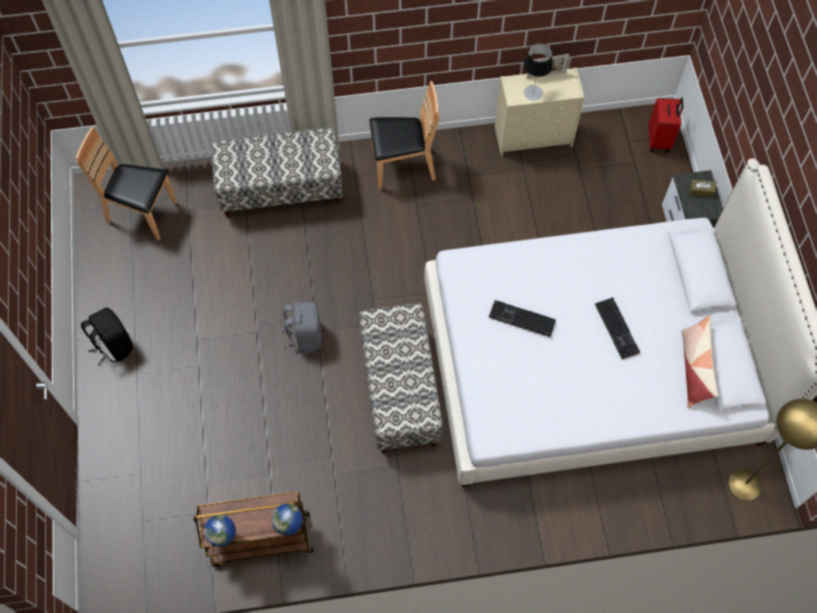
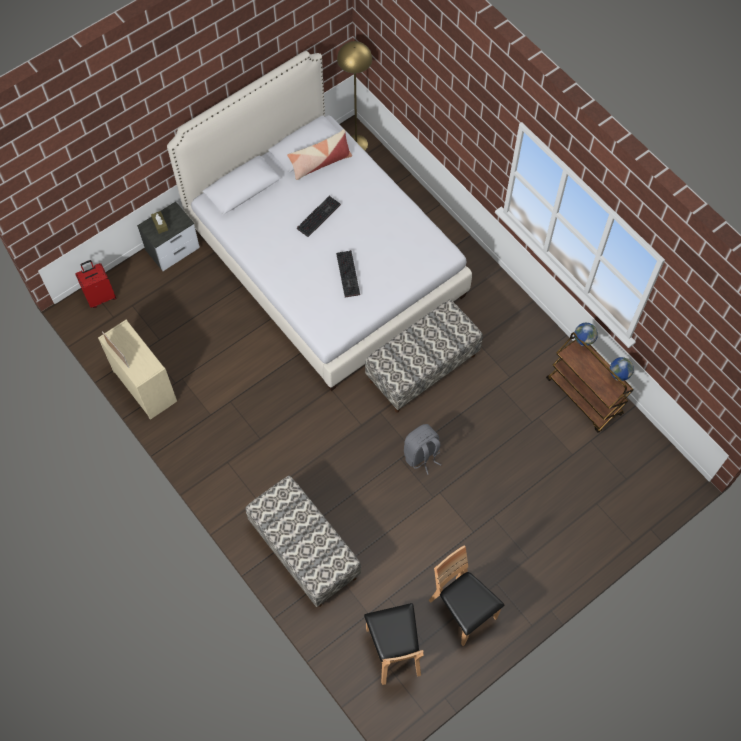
camera: 120 degrees left, 0 degrees up
black backpack [81,308,133,365] -> none
brown chair [369,81,440,190] -> brown chair moved to [429,545,504,646]
table lamp [524,44,553,101] -> none

